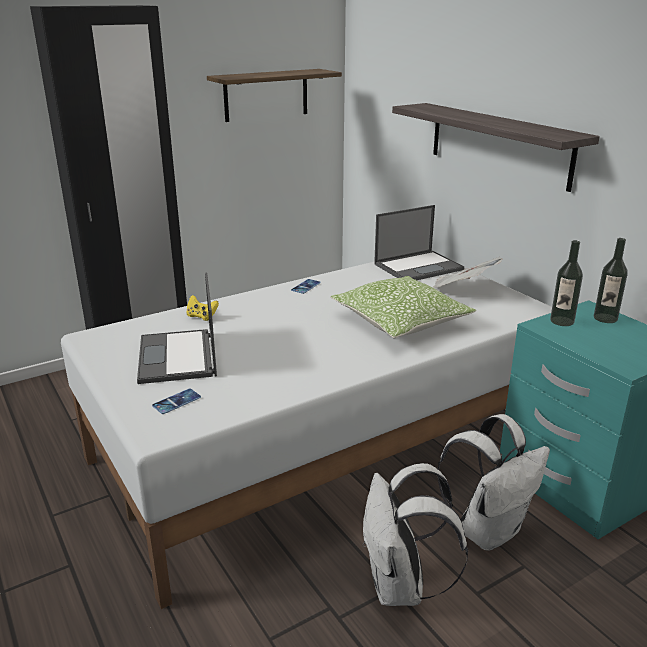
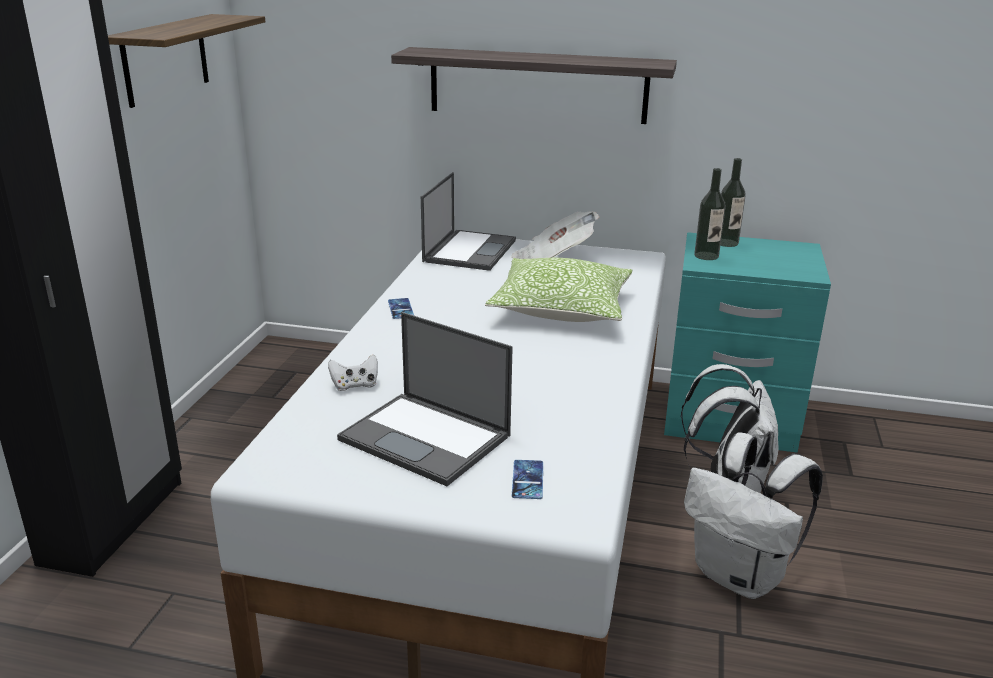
camera: 45 degrees left, 0 degrees up
yellow game controller [187,295,219,321] -> white game controller [328,354,378,391]

